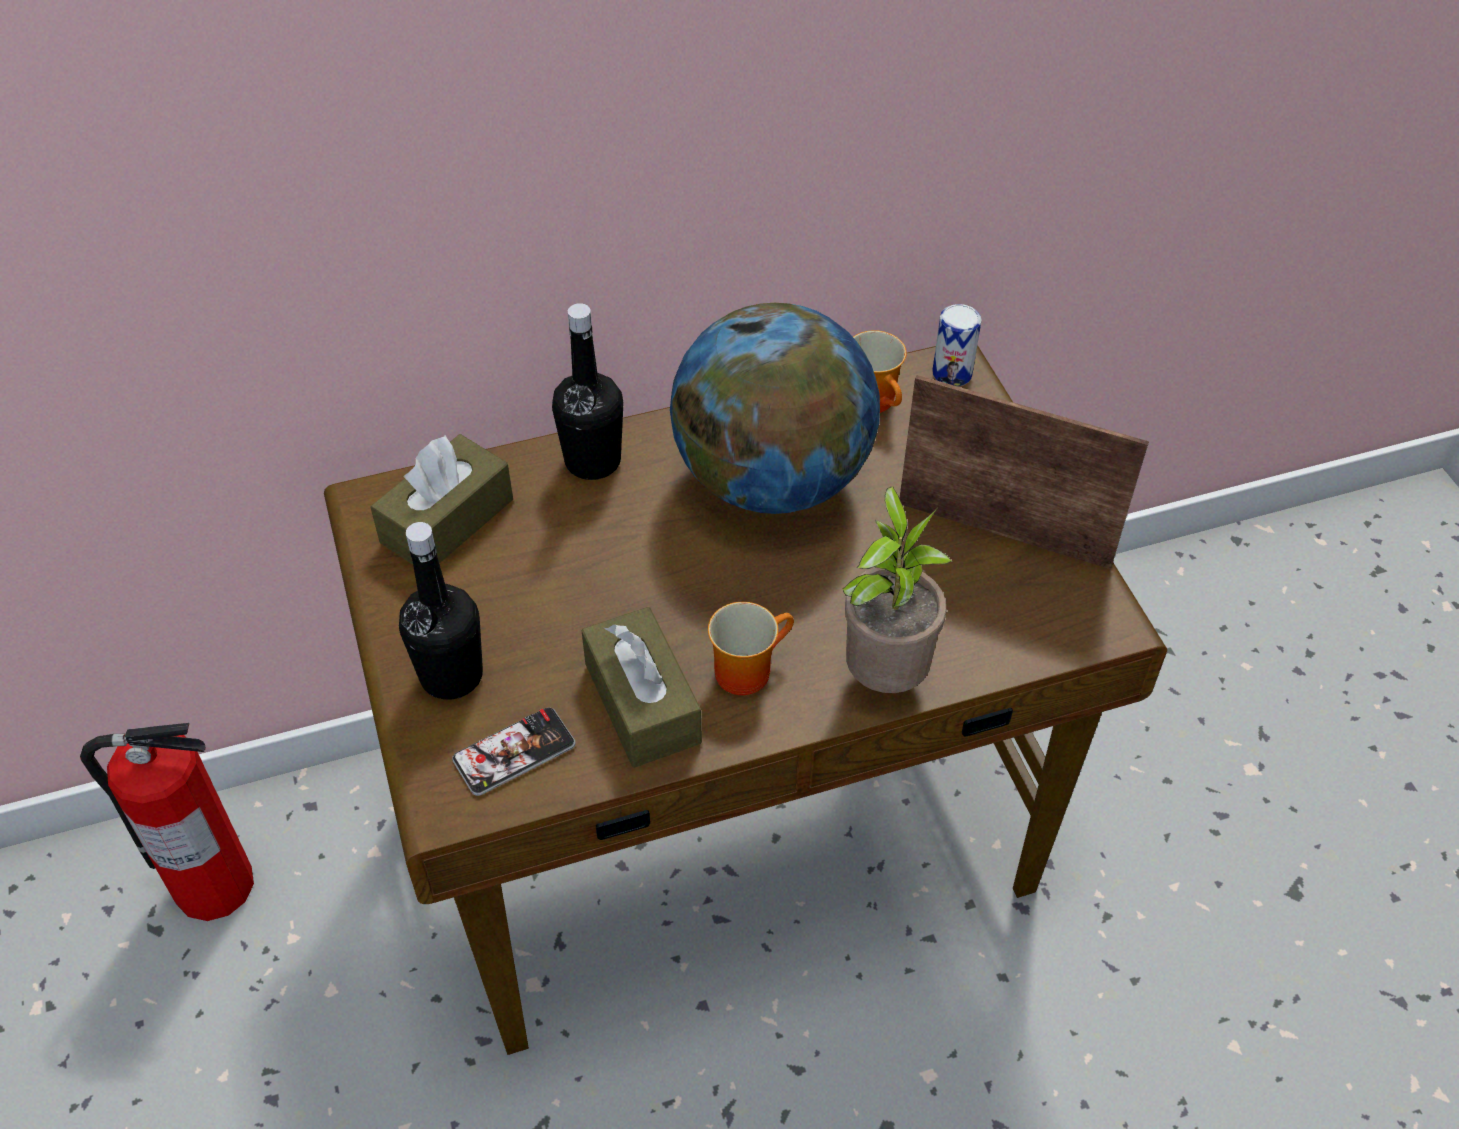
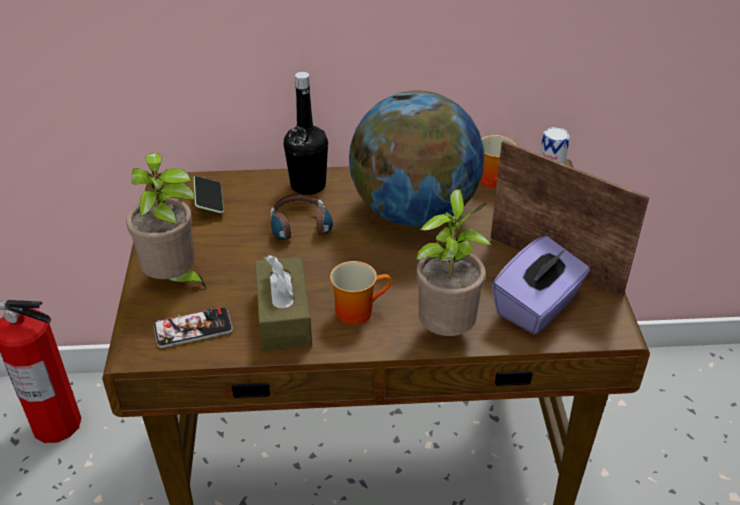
camera: 15 degrees right, 10 degrees down
brown tissue box [371,434,513,565] -> phone [193,176,224,213]
black bottle [399,522,483,700] -> potted plant [126,153,206,288]
none -> headphones [271,194,333,251]
none -> purple tissue box [492,236,590,334]

